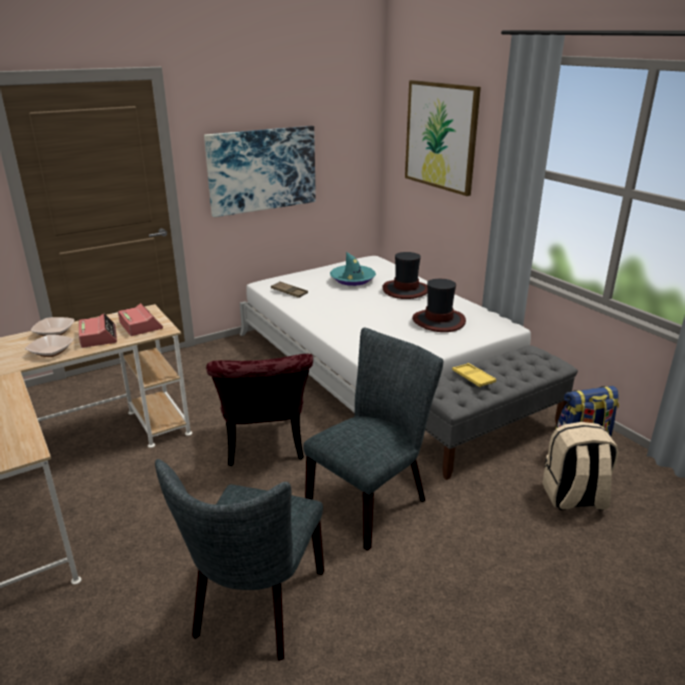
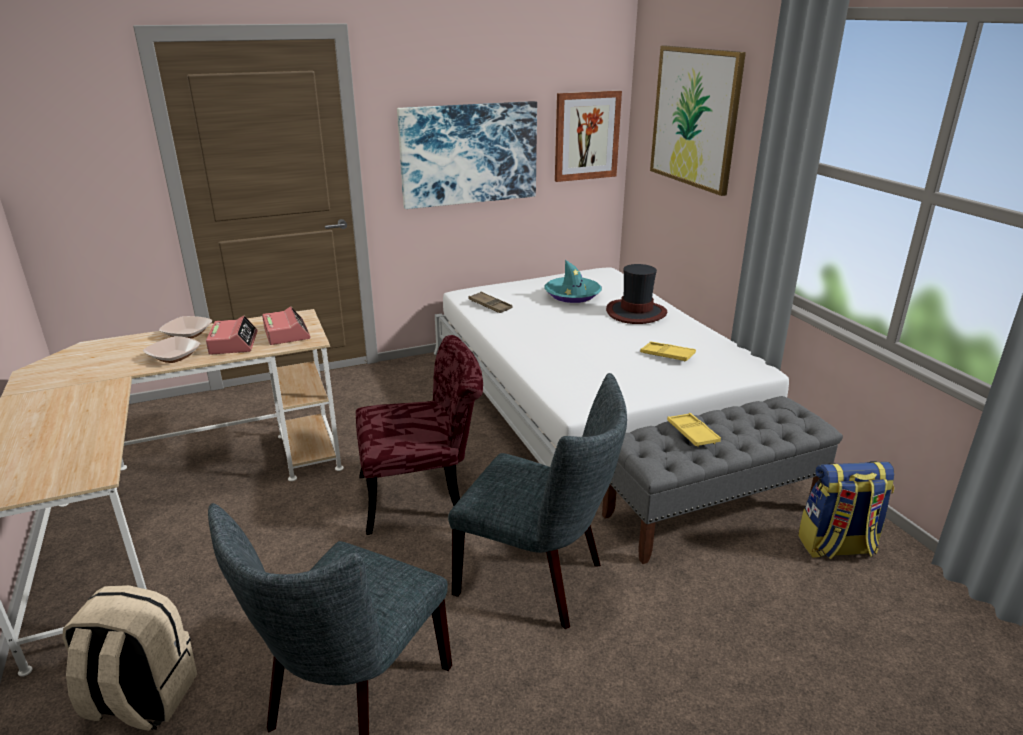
camera: 10 degrees right, 0 degrees up
red chair [206,354,313,466] -> red chair turned 105 degrees counterclockwise [356,335,483,535]
grey chair [303,328,443,551] -> grey chair turned 60 degrees clockwise [448,373,627,629]
hat [412,279,466,332] -> yellow tray [640,341,696,362]
beige backpack [542,422,619,510] -> beige backpack moved to [62,585,197,731]
none -> picture [555,91,622,182]

